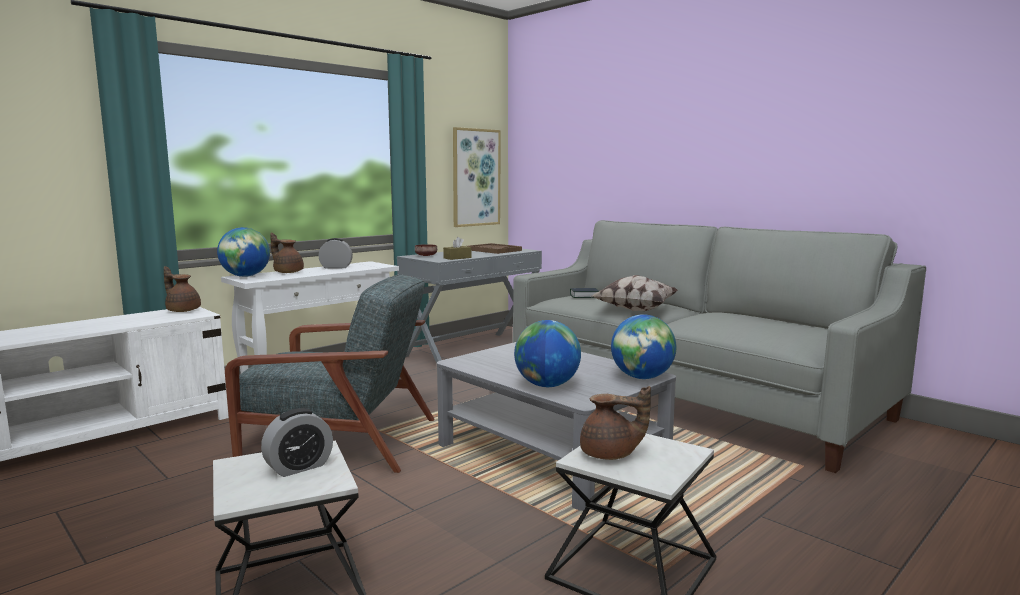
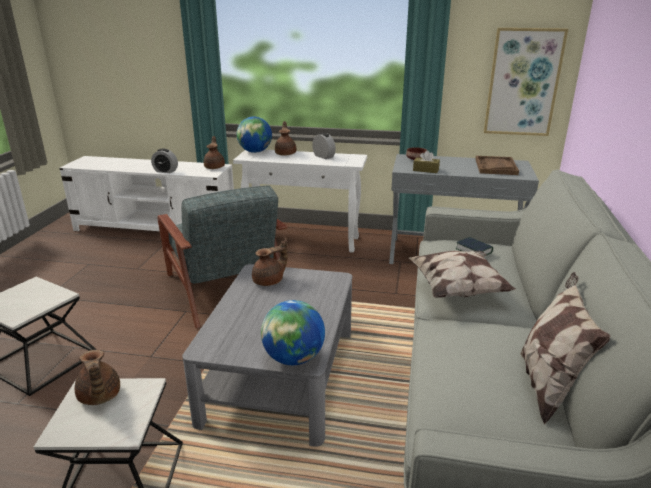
camera: 55 degrees right, 15 degrees up
alarm clock [261,408,333,477] -> alarm clock moved to [151,149,178,173]
globe [514,320,581,387] -> none
none -> brown teapot [252,238,288,286]
none -> pillow [520,272,610,425]

